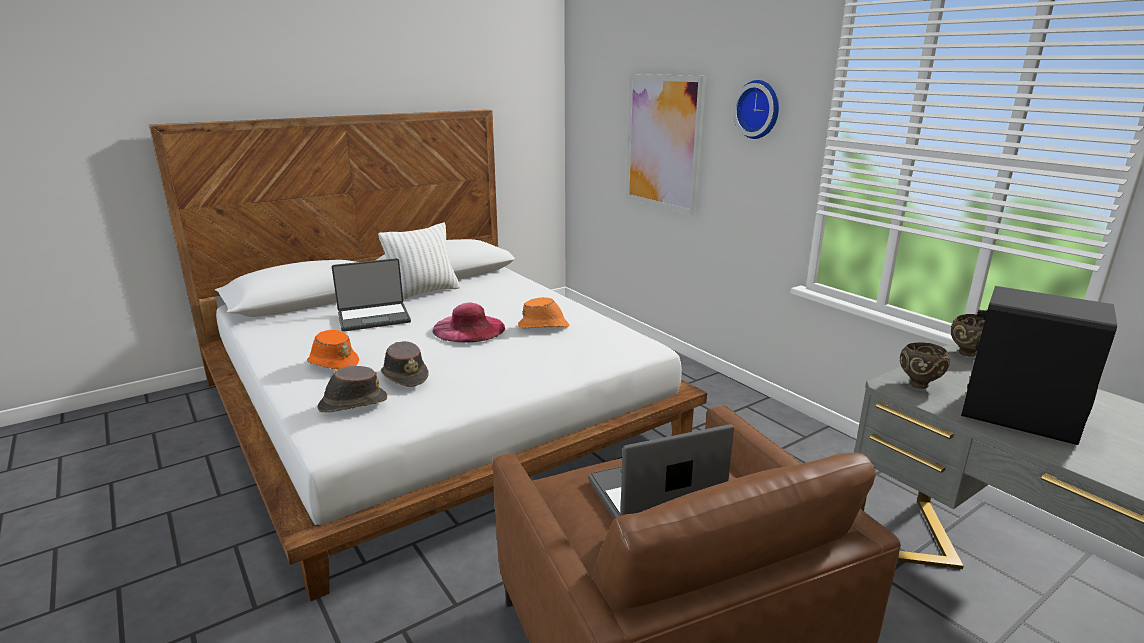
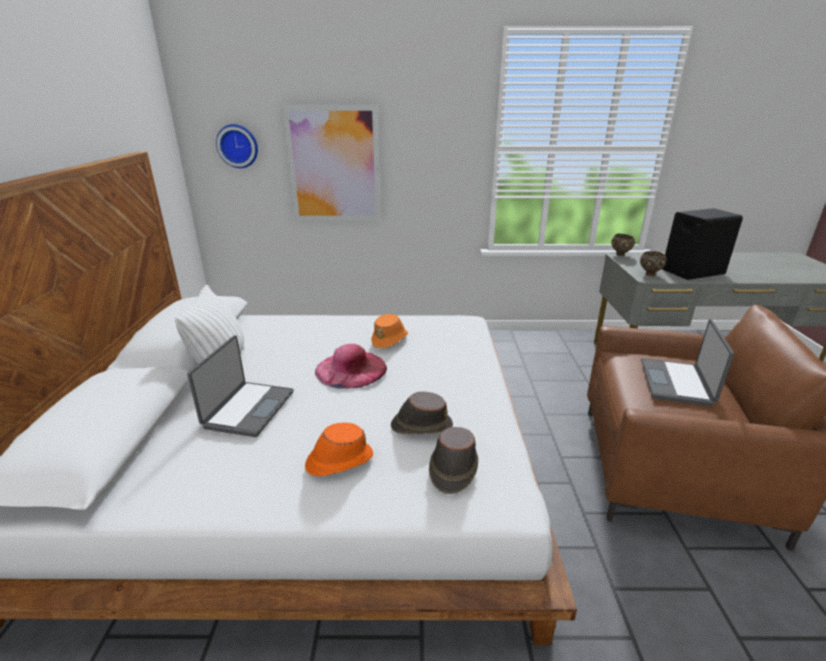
camera: 55 degrees left, 5 degrees up
wall clock [733,80,779,139] -> wall clock moved to [216,124,258,168]

